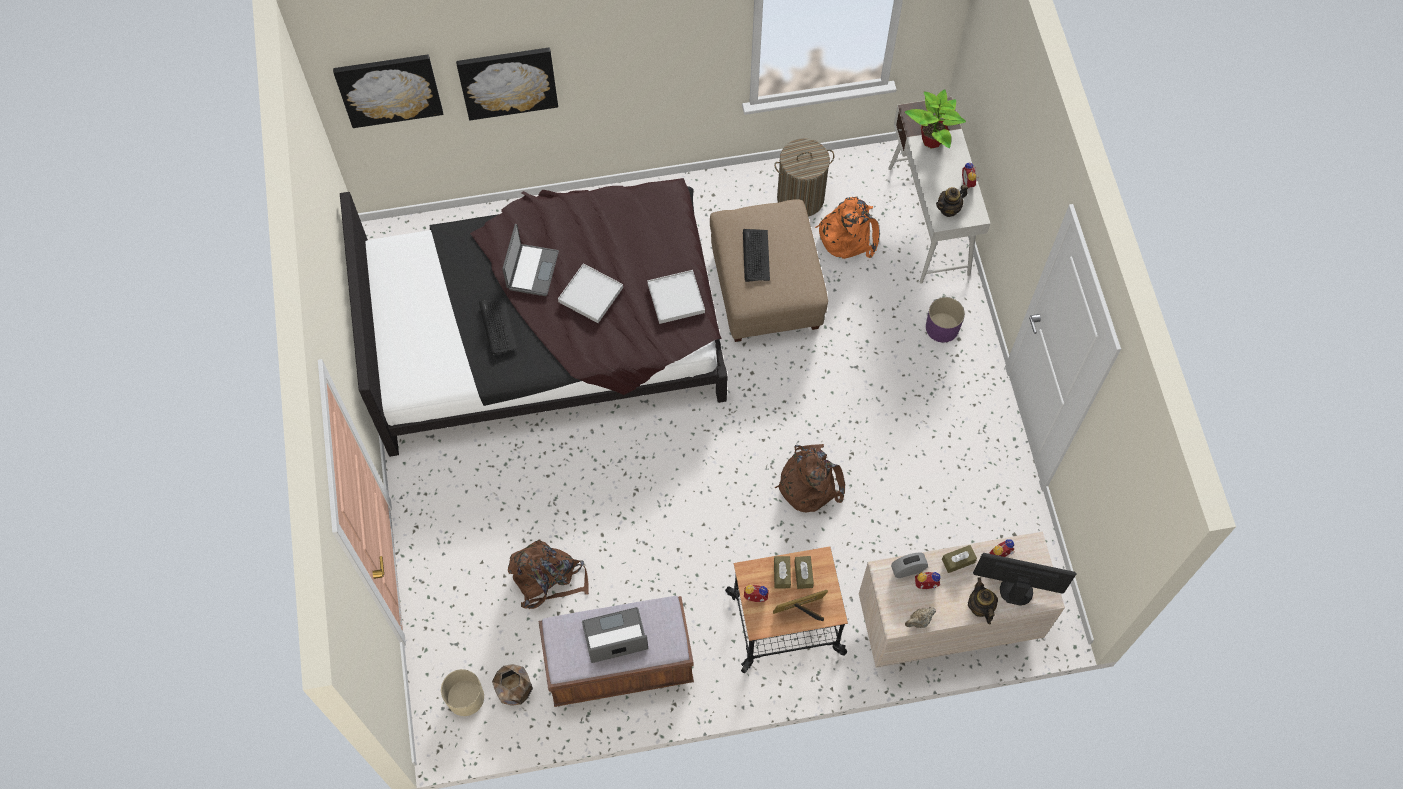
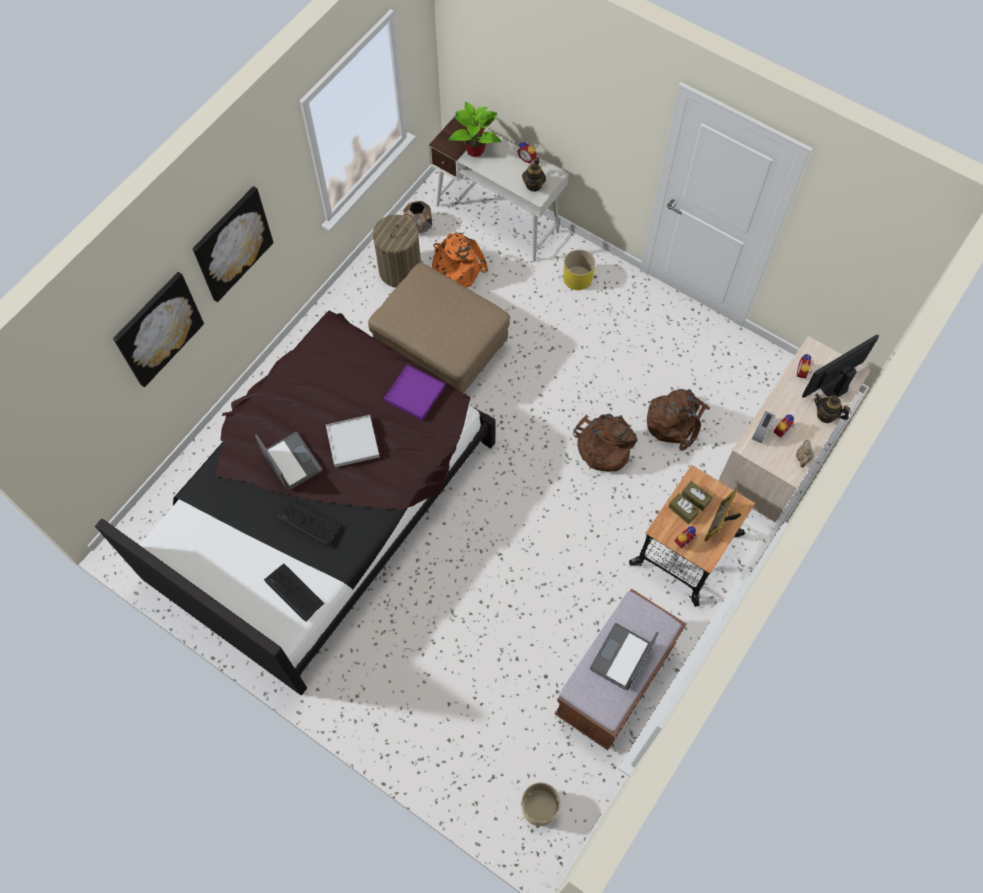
camera: 45 degrees left, 0 degrees up
picture [333,54,443,128] -> picture moved to [192,186,274,302]
brown planter [492,664,533,706] -> brown planter moved to [403,201,432,233]
brown backpack [508,539,589,609] -> brown backpack moved to [647,389,710,451]
white tray [647,270,705,324] -> purple tray [384,364,445,421]
keyboard [743,229,770,282] -> keyboard moved to [264,564,324,622]
purple planter [926,297,965,343] -> yellow planter [563,250,595,290]
brown tissue box [942,545,977,573] -> none

